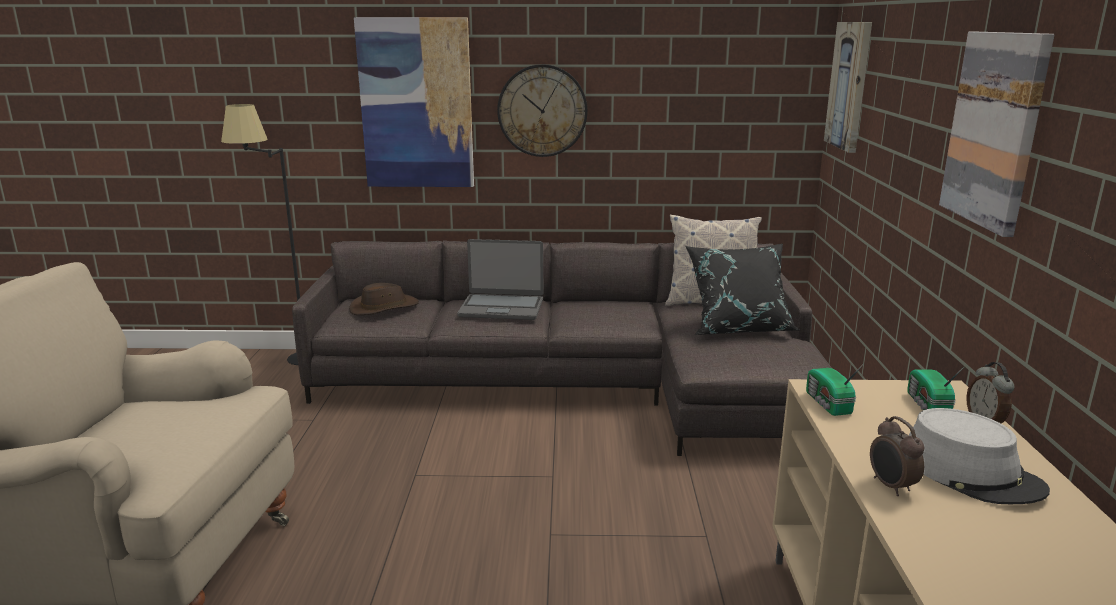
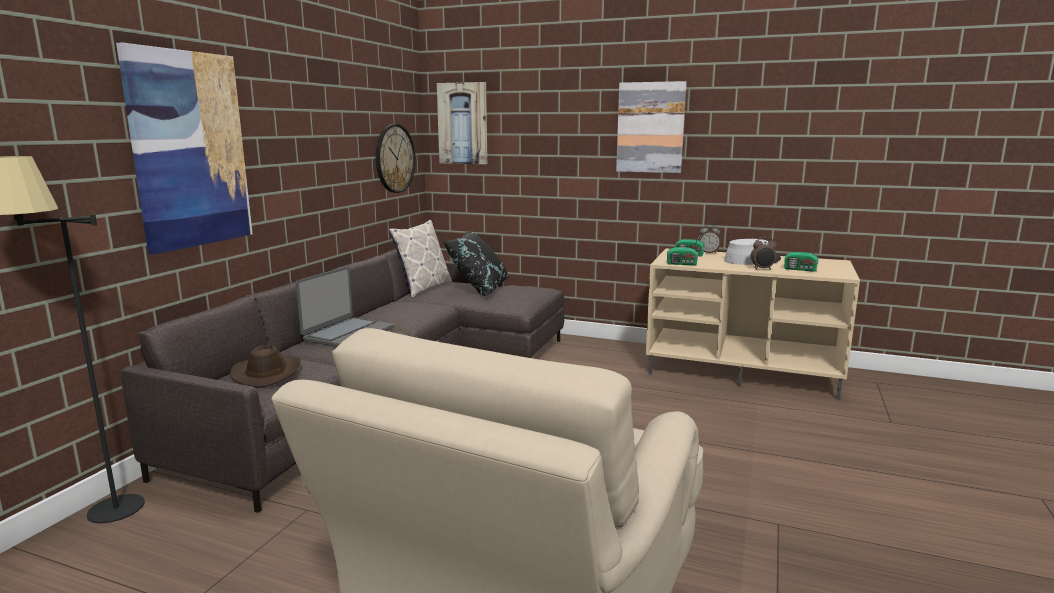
camera: 70 degrees left, 5 degrees down
wall clock [497,64,587,157] -> wall clock moved to [376,124,416,193]
none -> radio [784,240,823,272]

